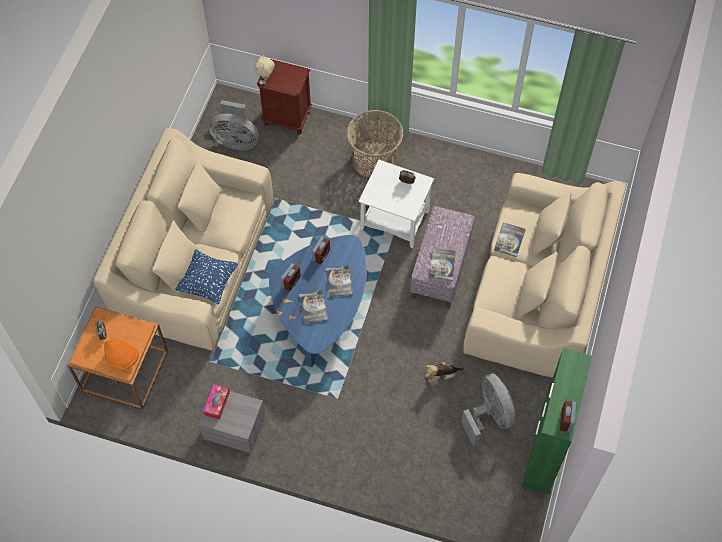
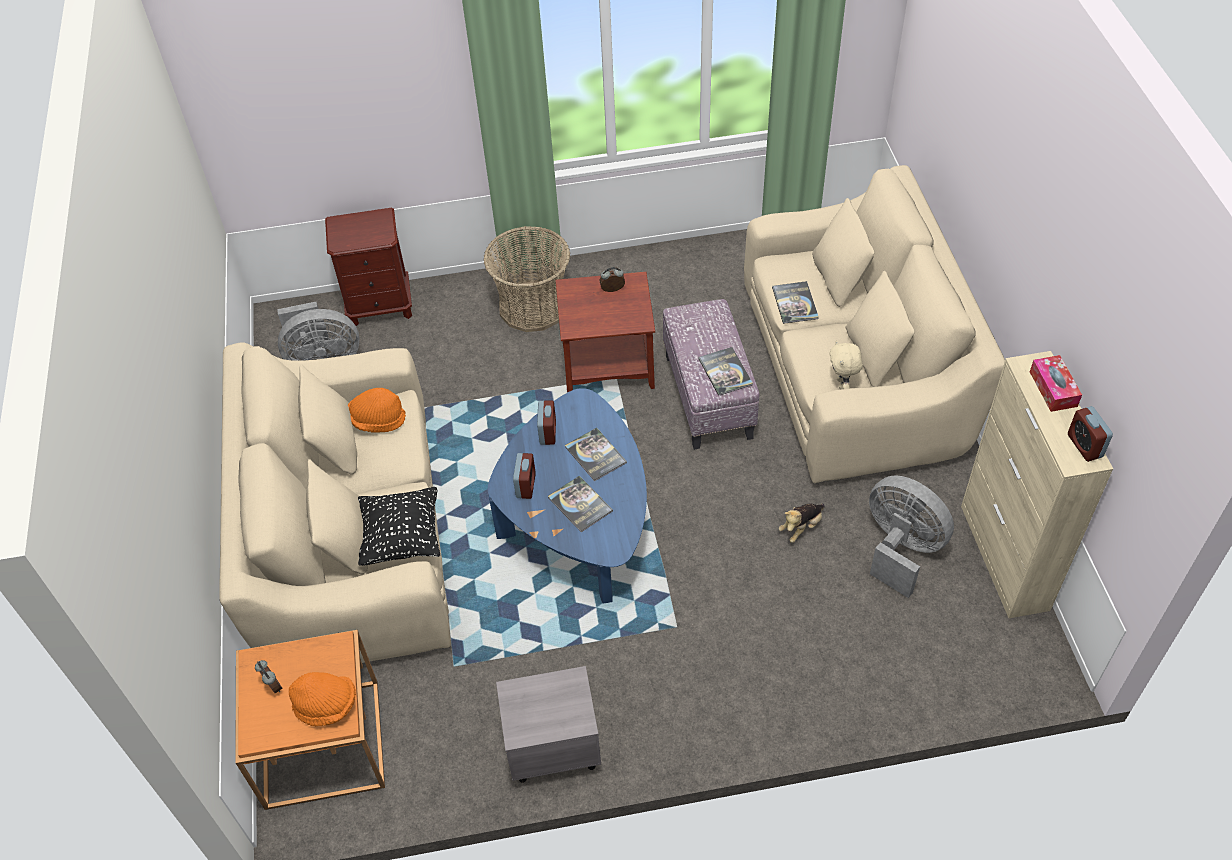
camera: 25 degrees left, 10 degrees down
blue pillow [175,250,238,305] -> black pillow [358,487,440,566]
tissue box [203,384,230,420] -> tissue box moved to [1030,355,1082,412]
beige plush toy [254,54,275,85] -> beige plush toy moved to [830,340,863,389]
white side table [358,160,434,248] -> brown side table [556,272,655,393]
green cabinet [522,348,592,494] -> beige cabinet [961,351,1113,618]
none -> orange hat [348,388,406,433]

